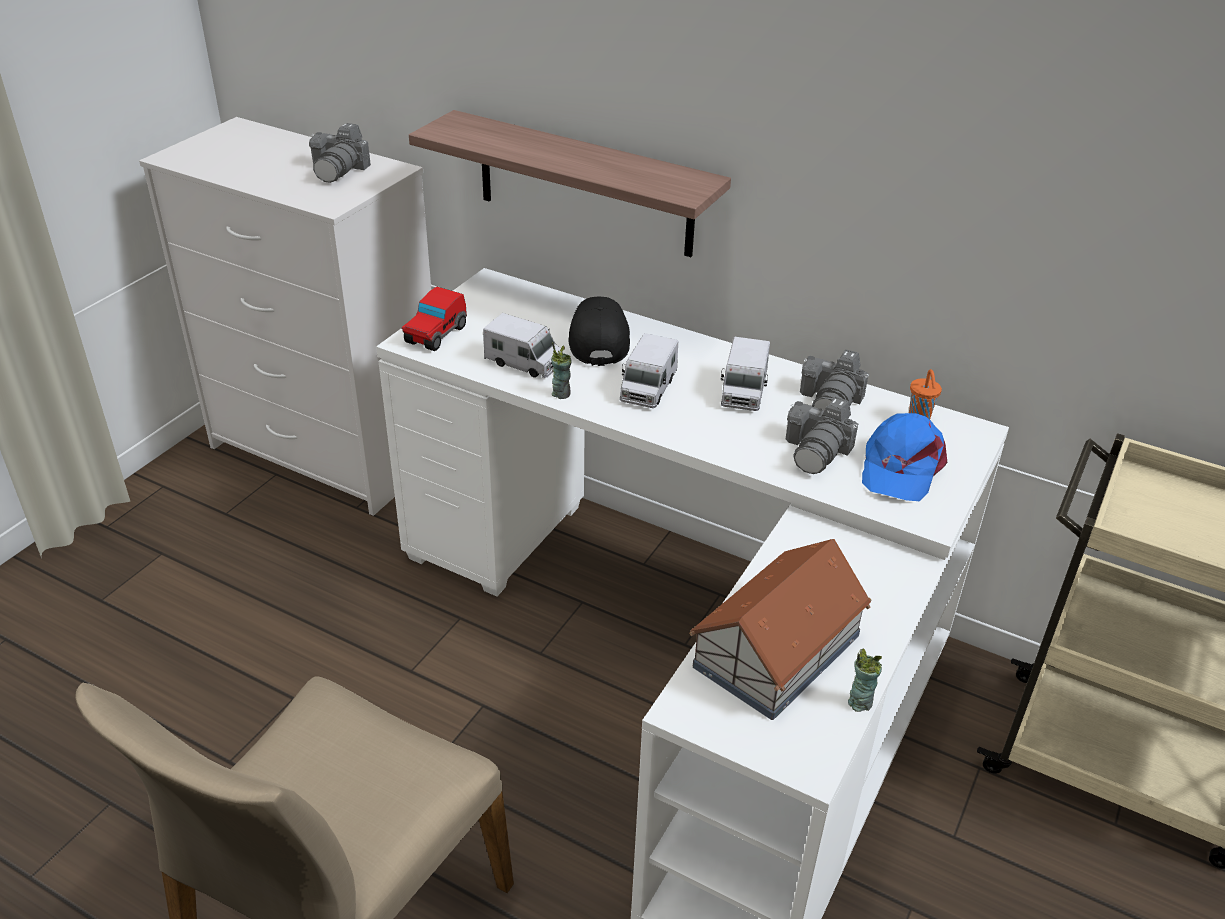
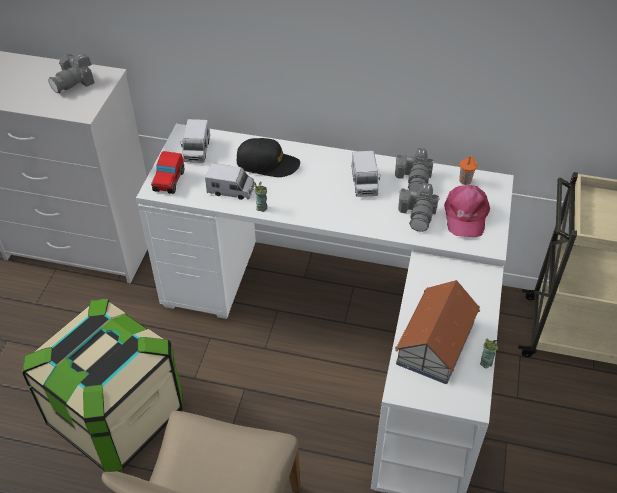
camera: 15 degrees left, 10 degrees up
camera [309,123,371,183] -> camera turned 45 degrees clockwise [48,54,94,93]
shelf [409,110,731,257] -> none
black cap [568,296,630,366] -> black cap turned 120 degrees clockwise [237,138,300,177]
toy truck [620,333,678,408] -> toy truck moved to [181,119,210,163]
blue cap [862,413,947,501] -> pink cap [444,185,490,237]
none -> storage box [22,299,183,472]

